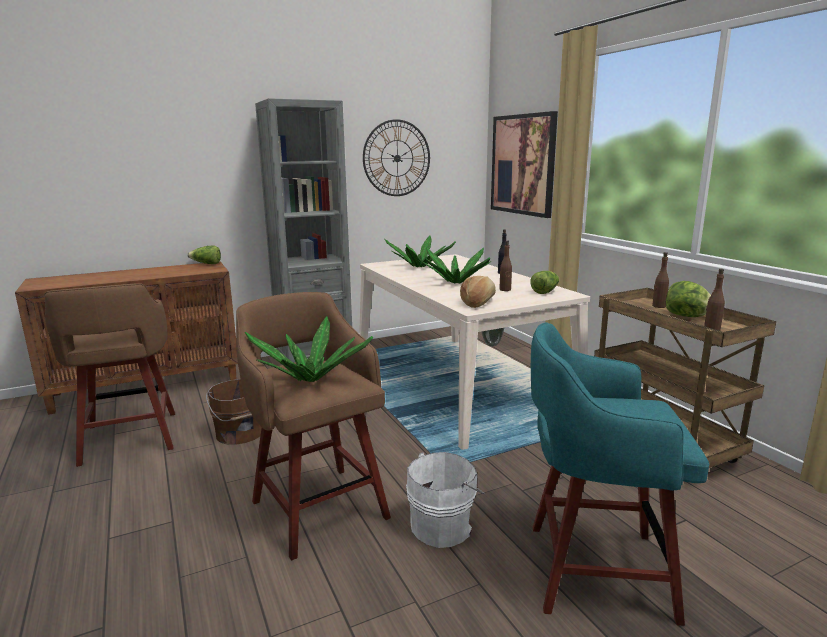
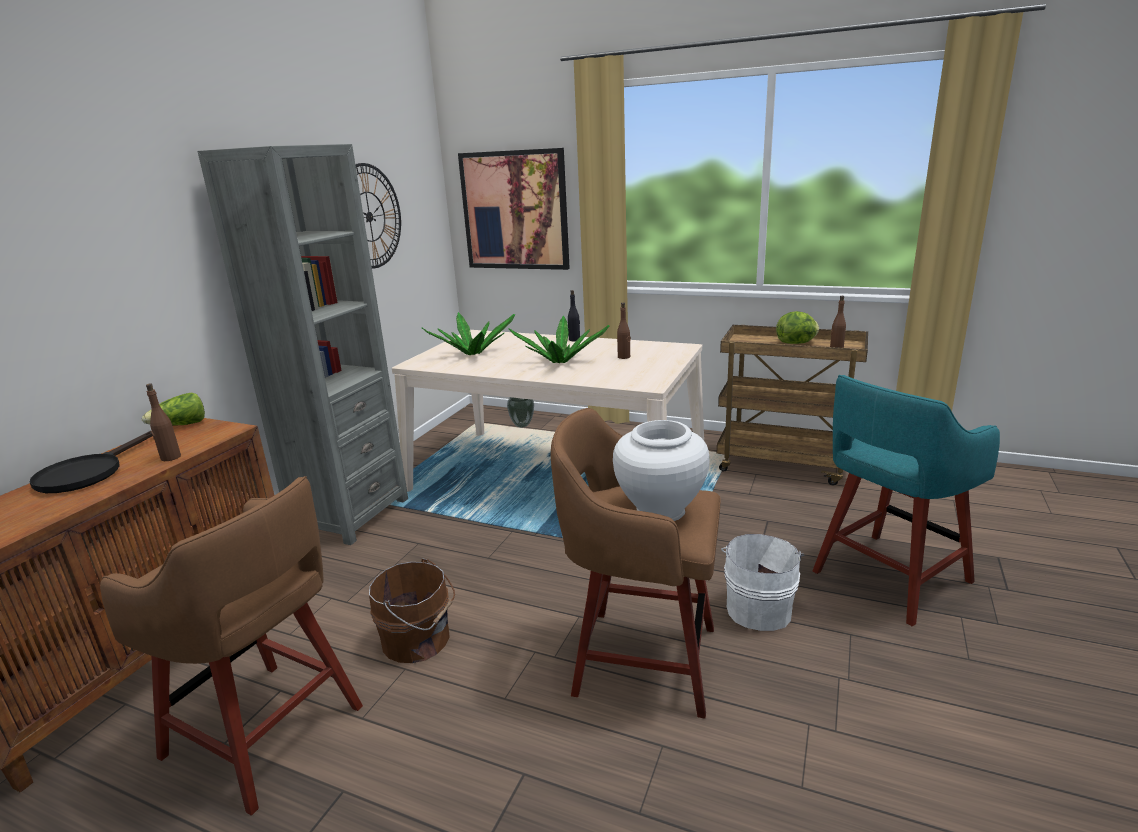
camera: 40 degrees left, 5 degrees up
potted plant [244,316,373,382] -> white vase [613,420,709,521]
bread [460,276,496,308] -> none
lettuce [531,271,559,294] -> none
brown bottle [652,252,669,308] -> brown bottle moved to [146,383,181,461]
none -> black frying pan [30,431,153,493]

